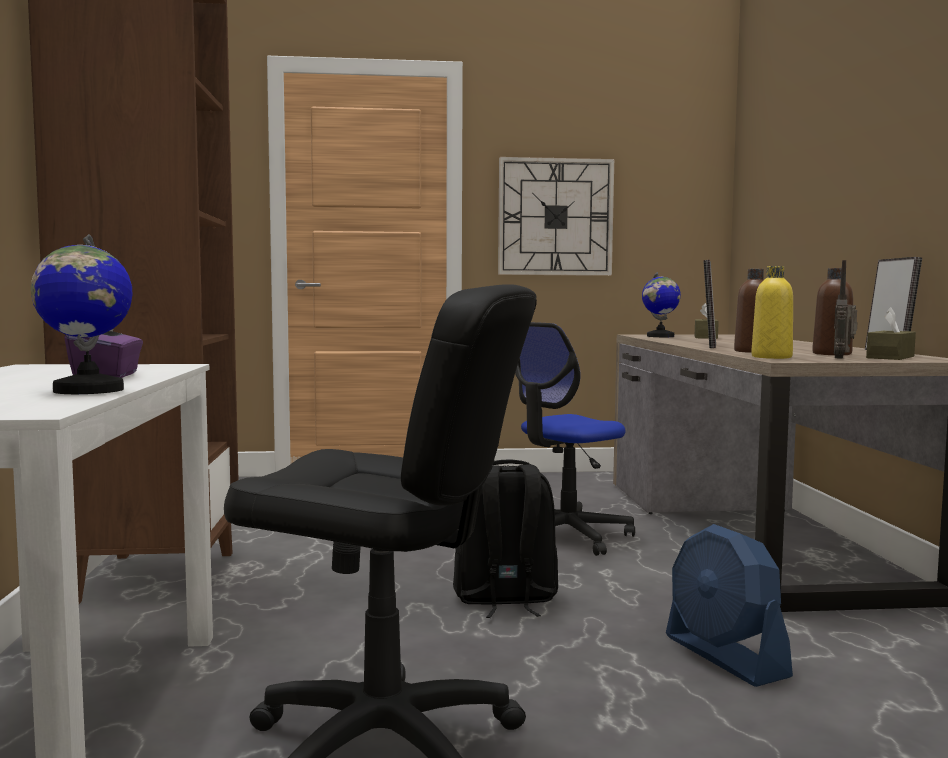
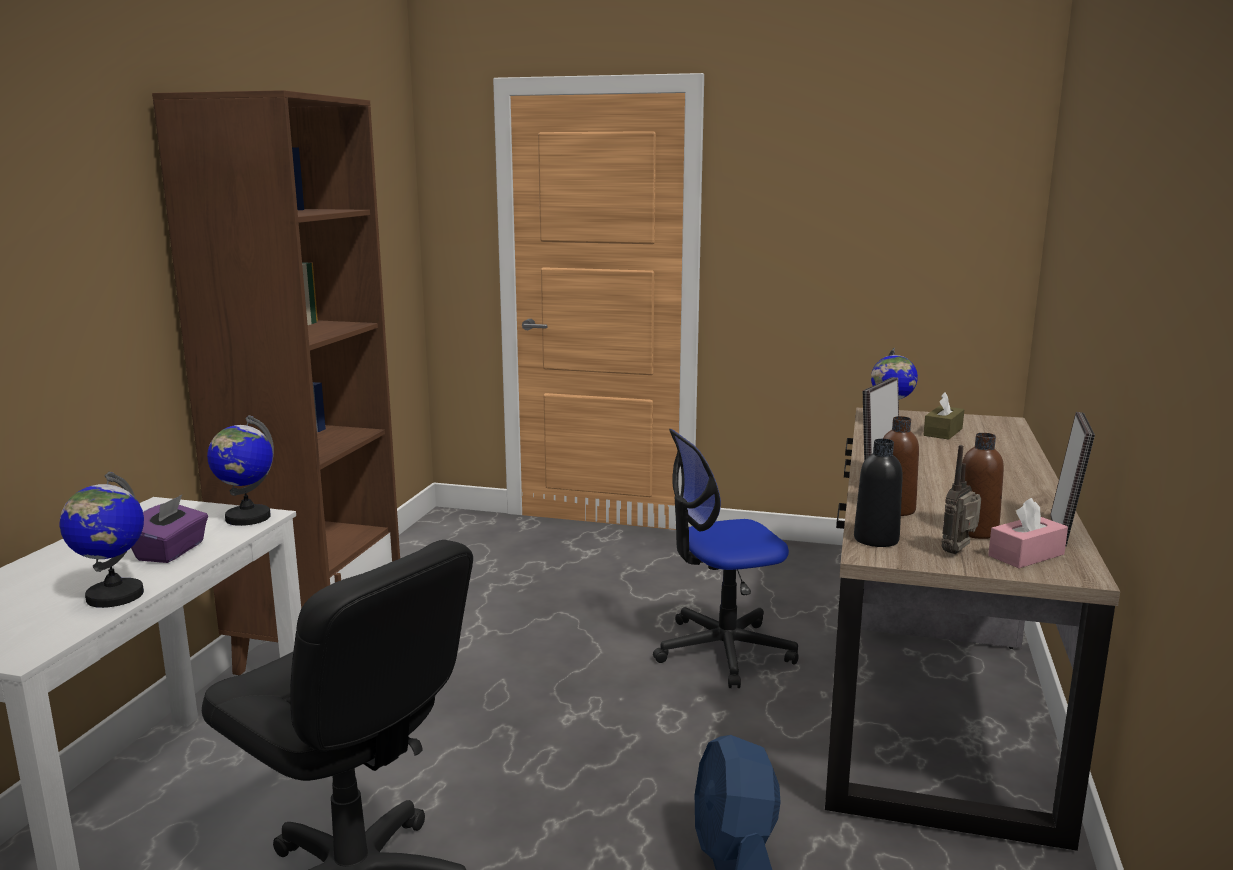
camera: 20 degrees right, 10 degrees up
black backpack [453,459,558,618] -> none
wall clock [498,157,614,276] -> none
yellow bottle [751,266,793,359] -> black bottle [854,439,903,547]
brown tissue box [866,307,916,360] -> pink tissue box [988,498,1068,568]
none -> globe [207,415,274,526]

